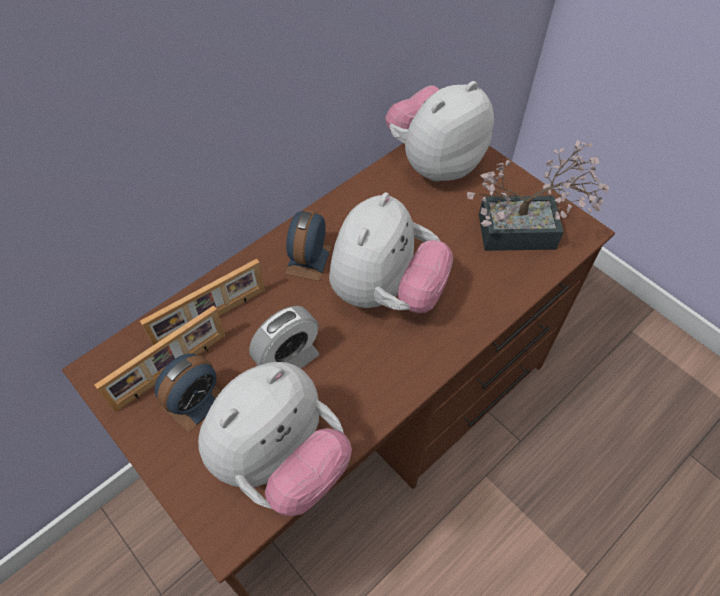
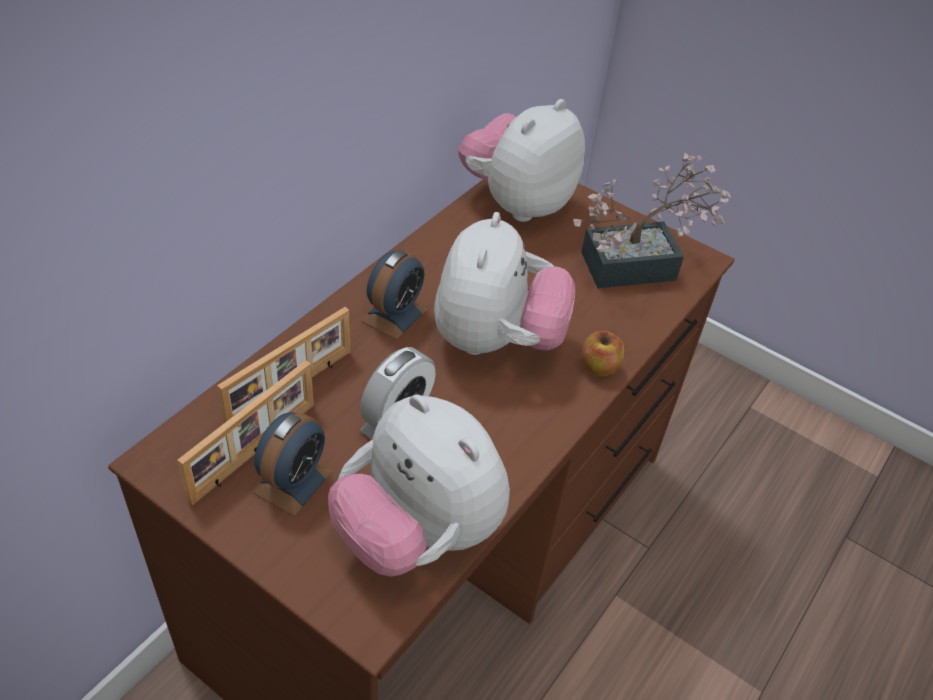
camera: 15 degrees left, 10 degrees down
plush toy [198,362,352,516] -> plush toy turned 105 degrees clockwise [328,394,510,577]
alarm clock [285,210,331,281] -> alarm clock turned 150 degrees counterclockwise [361,250,428,340]
none -> apple [581,331,624,376]

